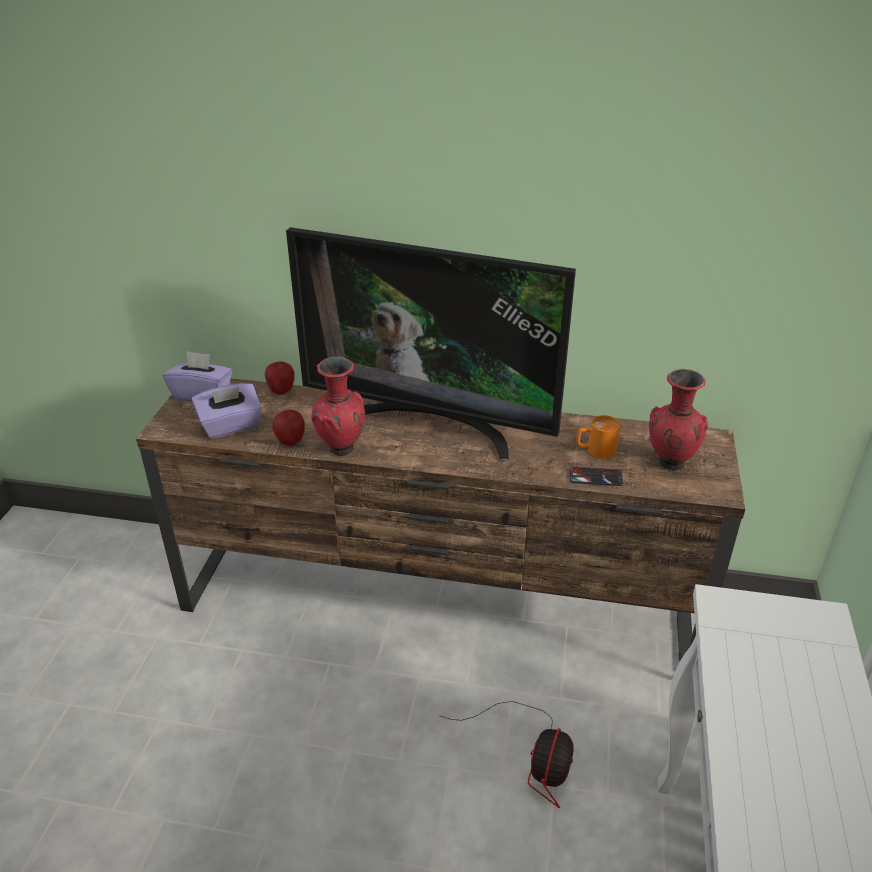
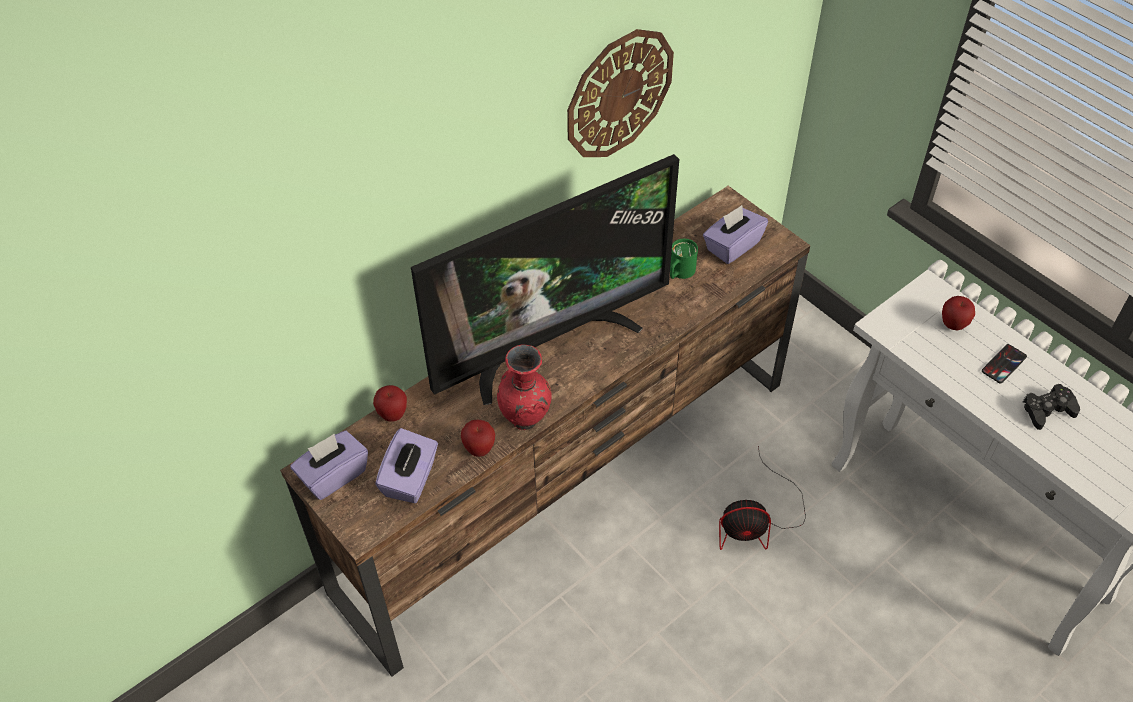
camera: 50 degrees left, 15 degrees up
fan [439,701,574,808] -> fan turned 120 degrees clockwise [719,446,806,550]
phone [569,467,623,486] -> phone moved to [982,344,1027,384]
orange mug [576,415,620,459] -> green mug [670,239,698,279]
red vase [649,369,708,470] -> purple tissue box [703,205,768,264]
none -> wall clock [567,29,674,157]
none -> apple [942,296,975,330]
none -> black game controller [1022,384,1080,430]

